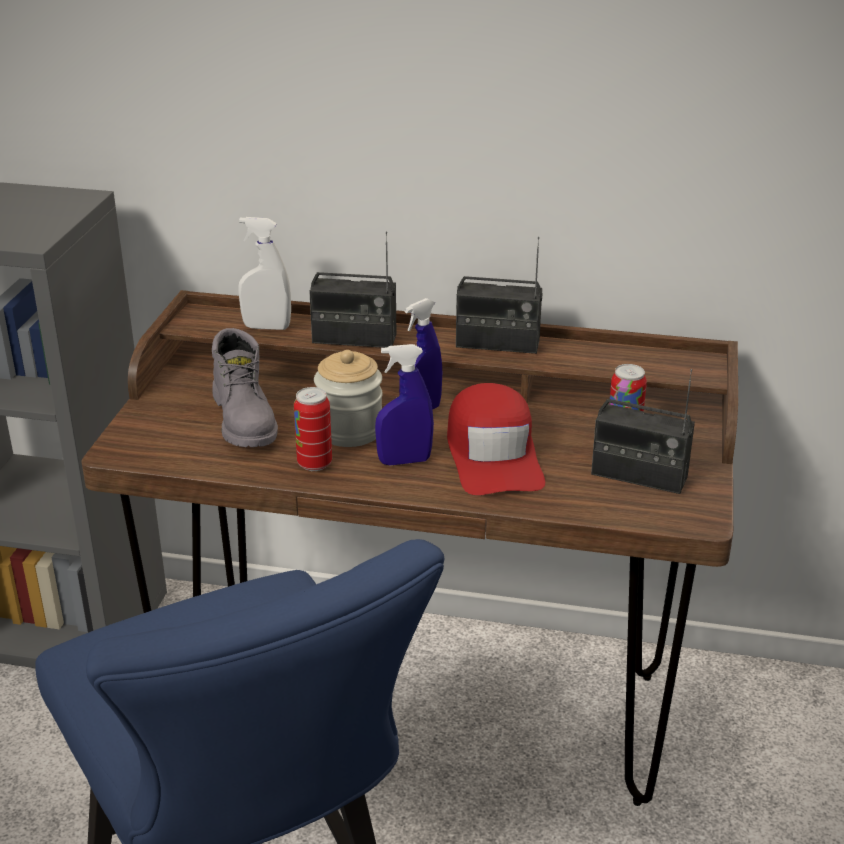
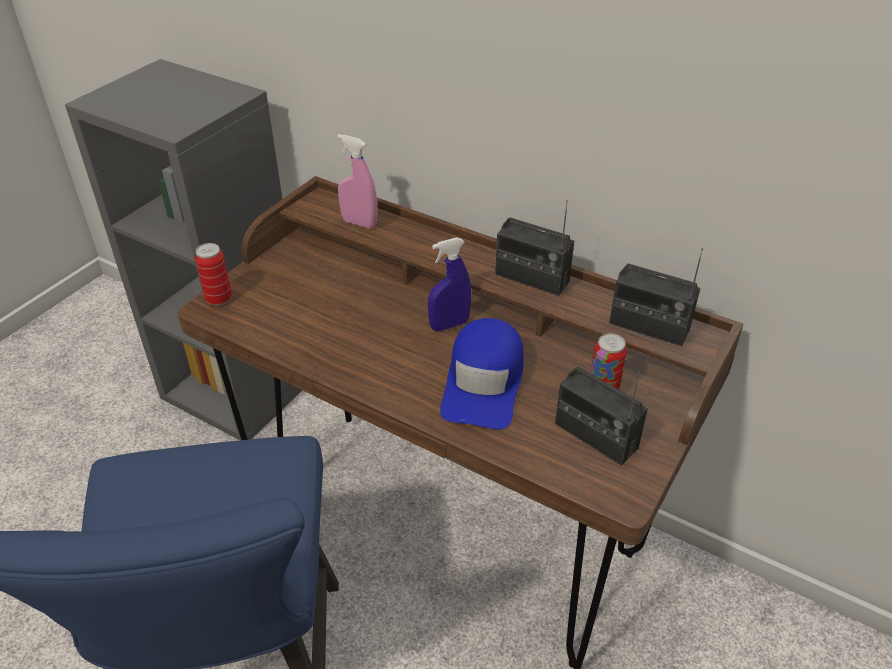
camera: 20 degrees right, 10 degrees up
grey boot [212,328,278,447] -> none
white spray bottle [238,217,291,330] -> pink spray bottle [337,134,377,228]
can [294,387,332,471] -> can moved to [195,243,232,306]
radio [309,232,396,348] -> radio moved to [609,248,703,346]
jar [314,350,383,447] -> none
blue spray bottle [375,344,434,465] -> none
red cap [447,383,545,495] -> blue cap [440,318,524,430]

